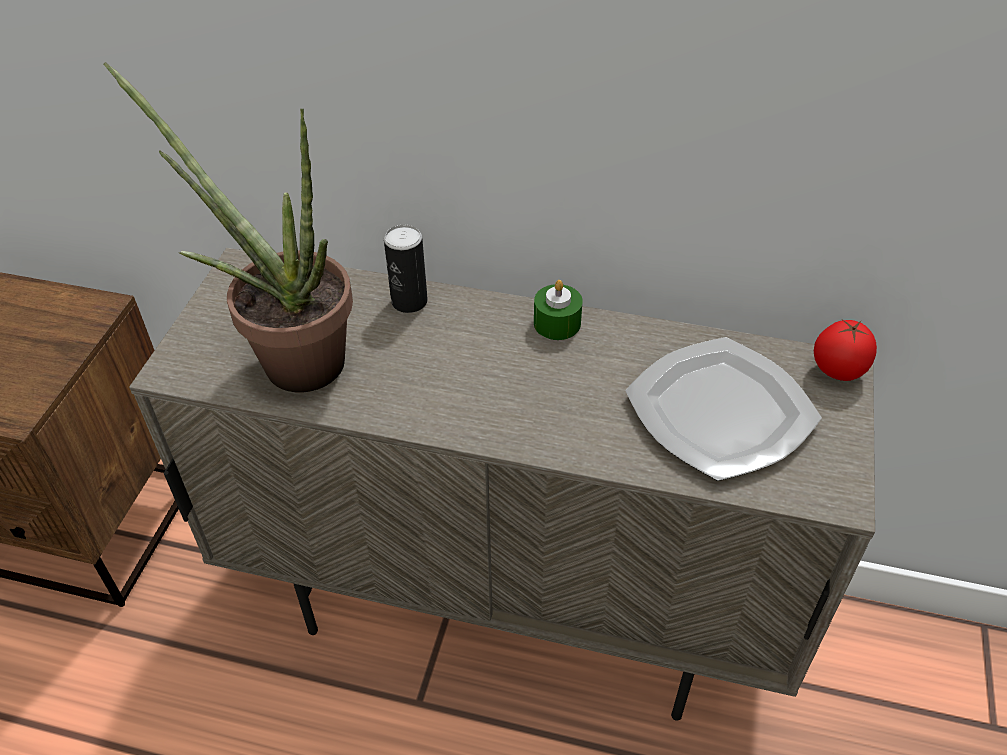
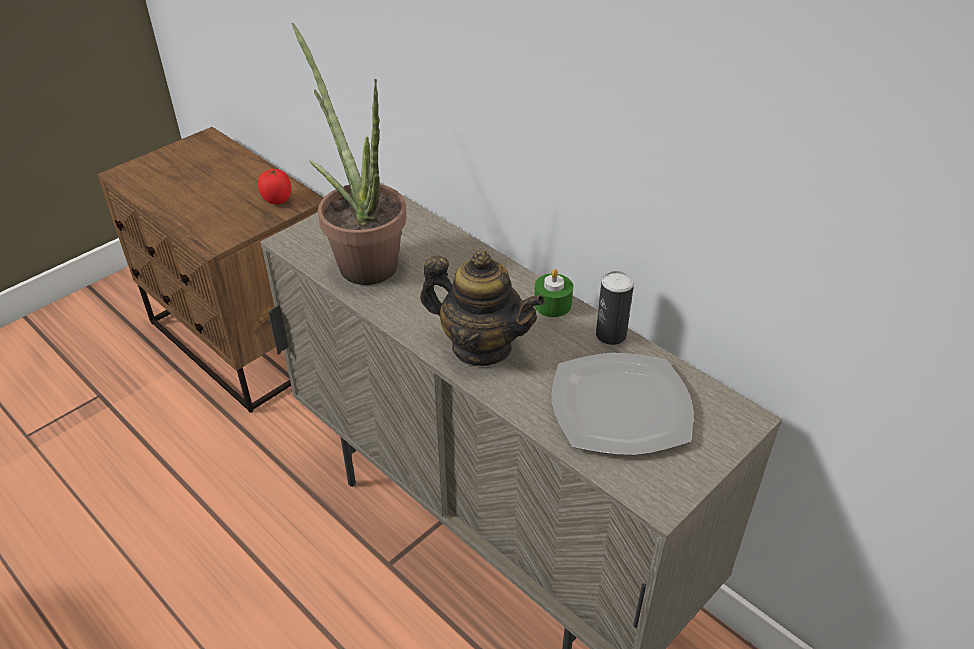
camera: 30 degrees right, 5 degrees down
can [384,225,428,313] -> can moved to [596,271,634,345]
tomato [814,320,877,381] -> tomato moved to [258,168,291,204]
none -> teapot [420,250,545,366]

